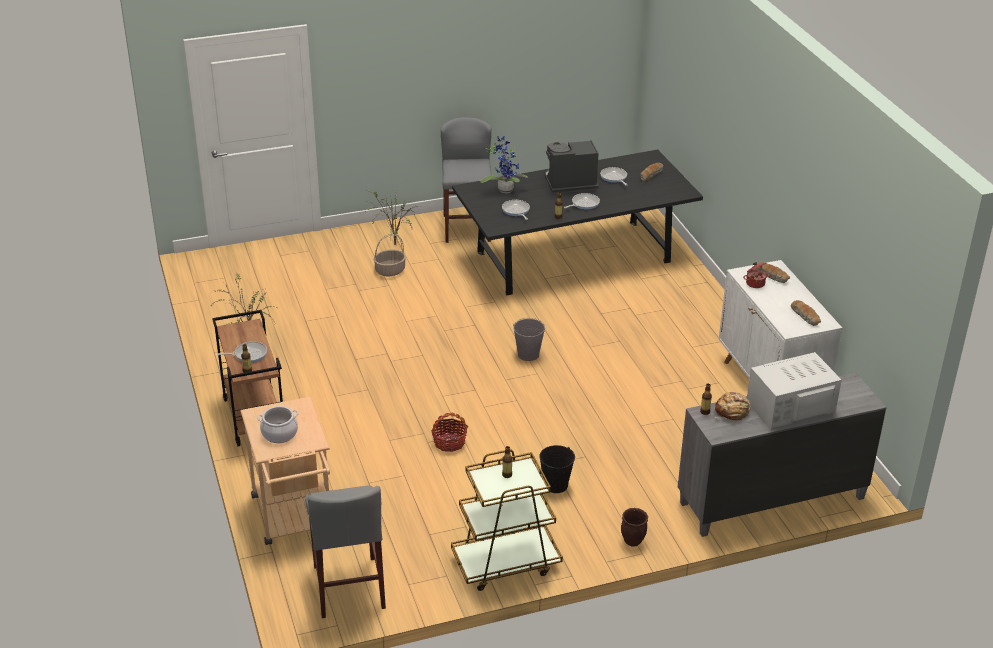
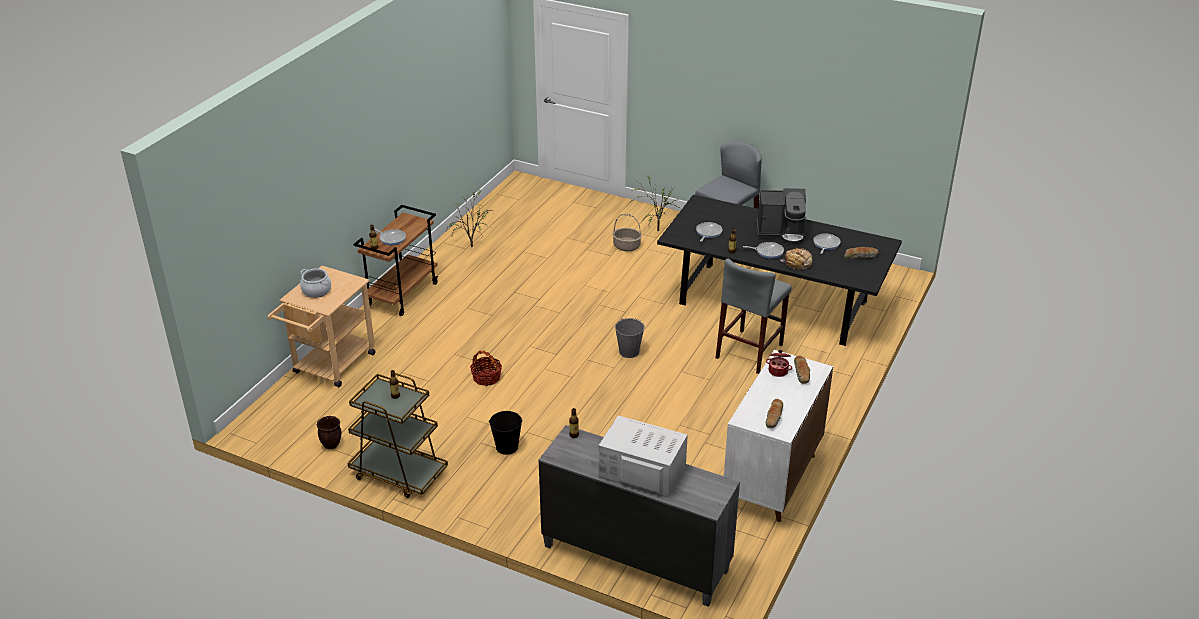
camera: 45 degrees right, 0 degrees up
grey stool [305,486,386,618] -> grey stool moved to [716,258,792,374]
potted plant [480,136,528,194] -> none
coffee machine [545,140,599,194] -> coffee machine turned 150 degrees clockwise [756,188,806,245]
brown planter [621,508,648,547] -> brown planter moved to [317,416,342,449]
bread [715,392,751,421] -> bread moved to [781,248,813,269]

